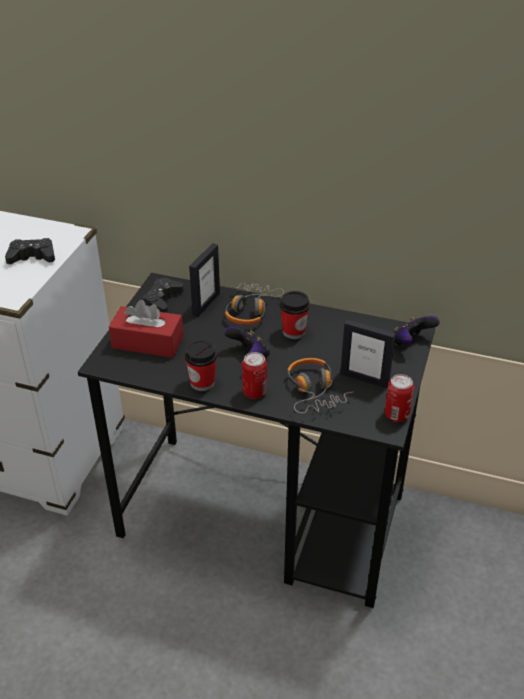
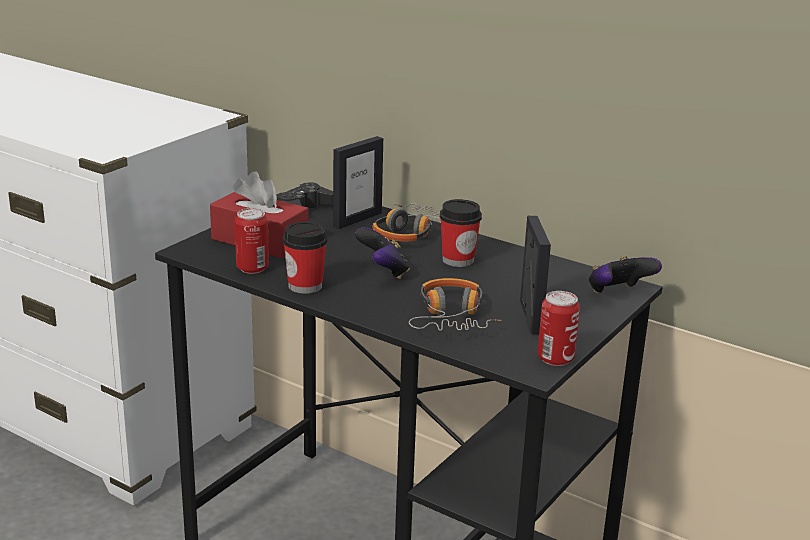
camera: 15 degrees right, 15 degrees down
black game controller [5,238,55,264] -> none
can [242,352,267,399] -> can moved to [235,208,269,274]
picture frame [340,319,396,388] -> picture frame turned 135 degrees counterclockwise [520,216,551,334]

